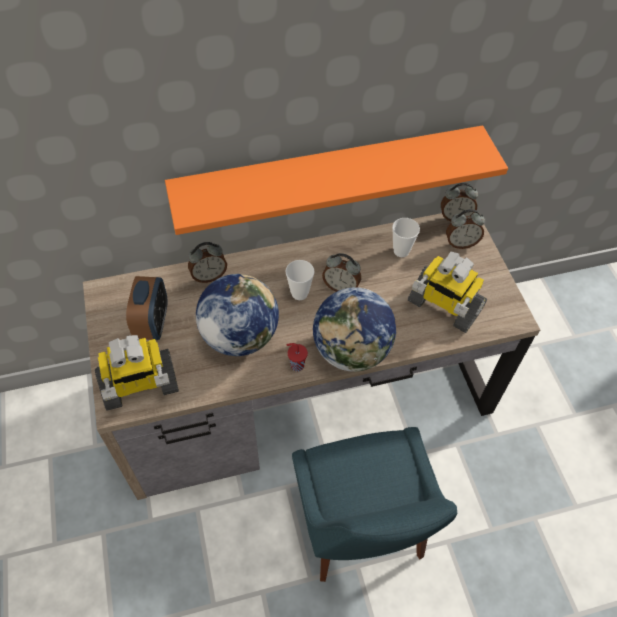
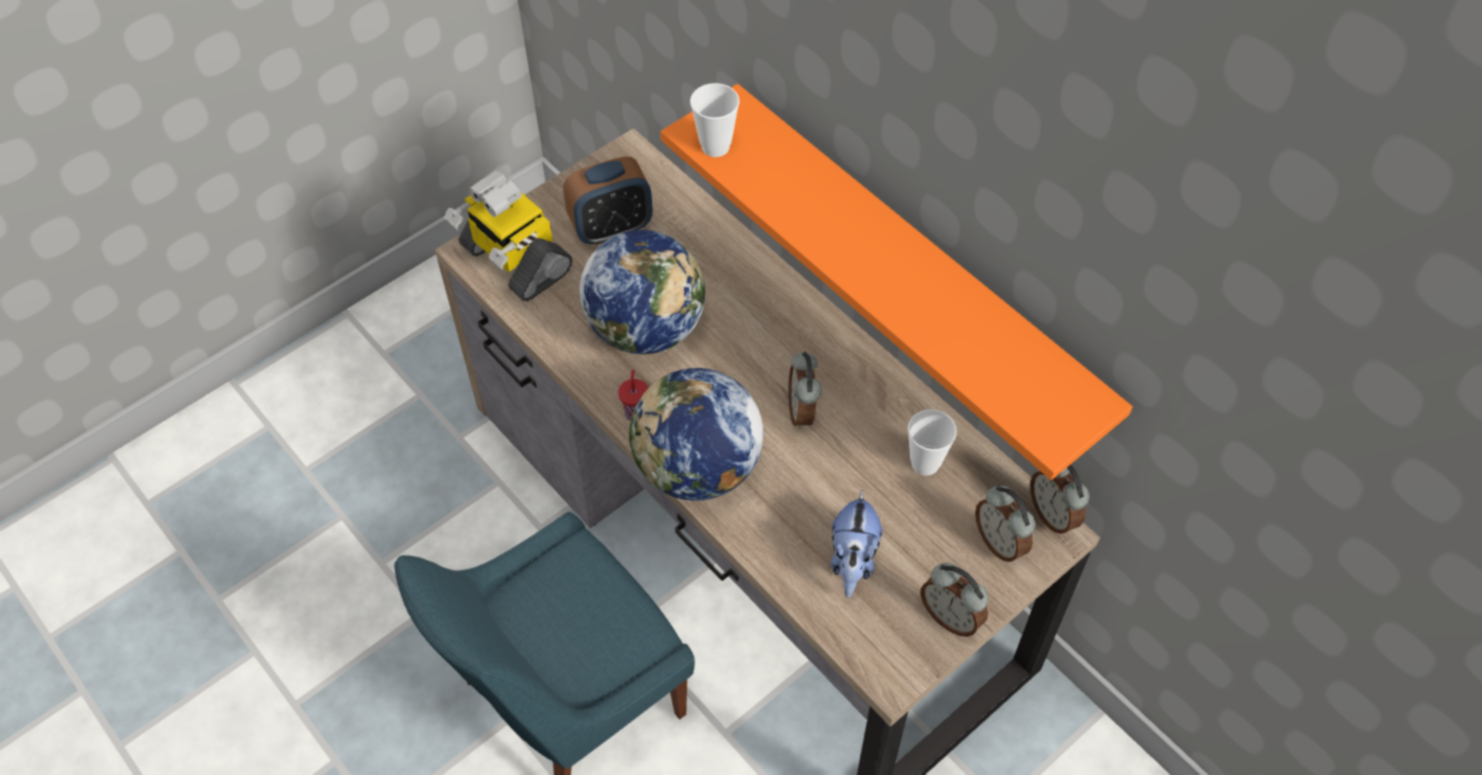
camera: 65 degrees right, 0 degrees up
alarm clock [188,242,227,283] -> alarm clock moved to [921,563,989,637]
cup [285,260,315,300] -> cup moved to [690,83,740,157]
toy robot [408,252,487,333] -> plush toy [831,489,883,598]

